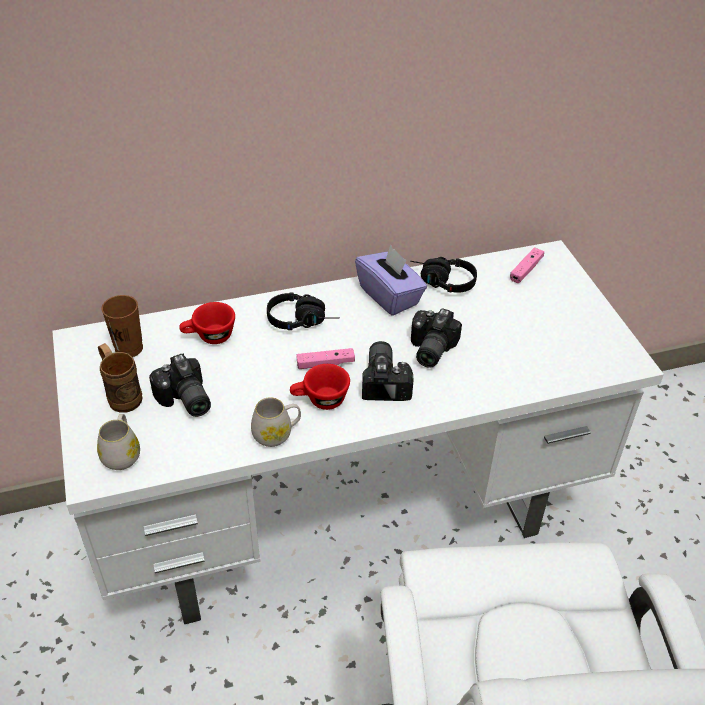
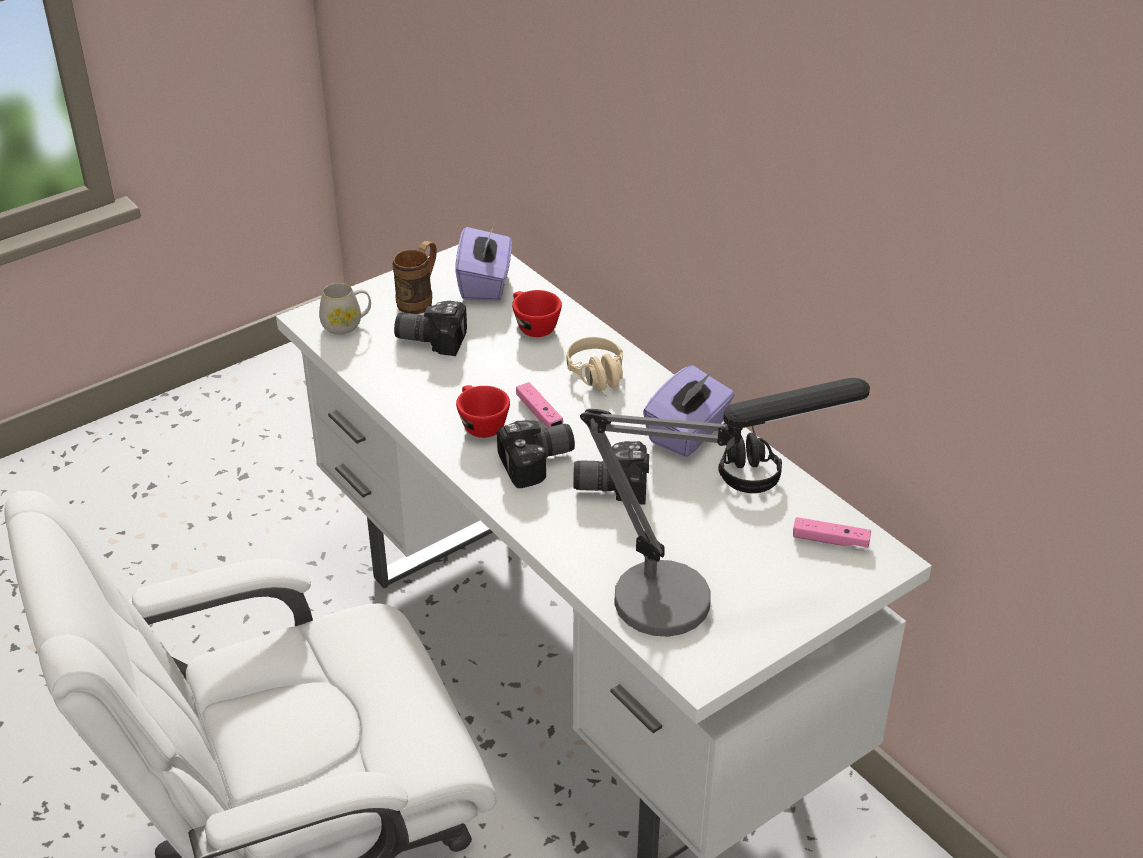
camera: 70 degrees right, 5 degrees down
brown cup [101,295,143,357] -> purple tissue box [456,227,512,301]
camera [149,353,211,417] -> camera turned 60 degrees clockwise [394,301,467,356]
white mug [251,397,301,447] -> none
black headphones [267,293,340,330] -> beige headphones [566,337,623,396]
none -> table lamp [580,378,870,637]

